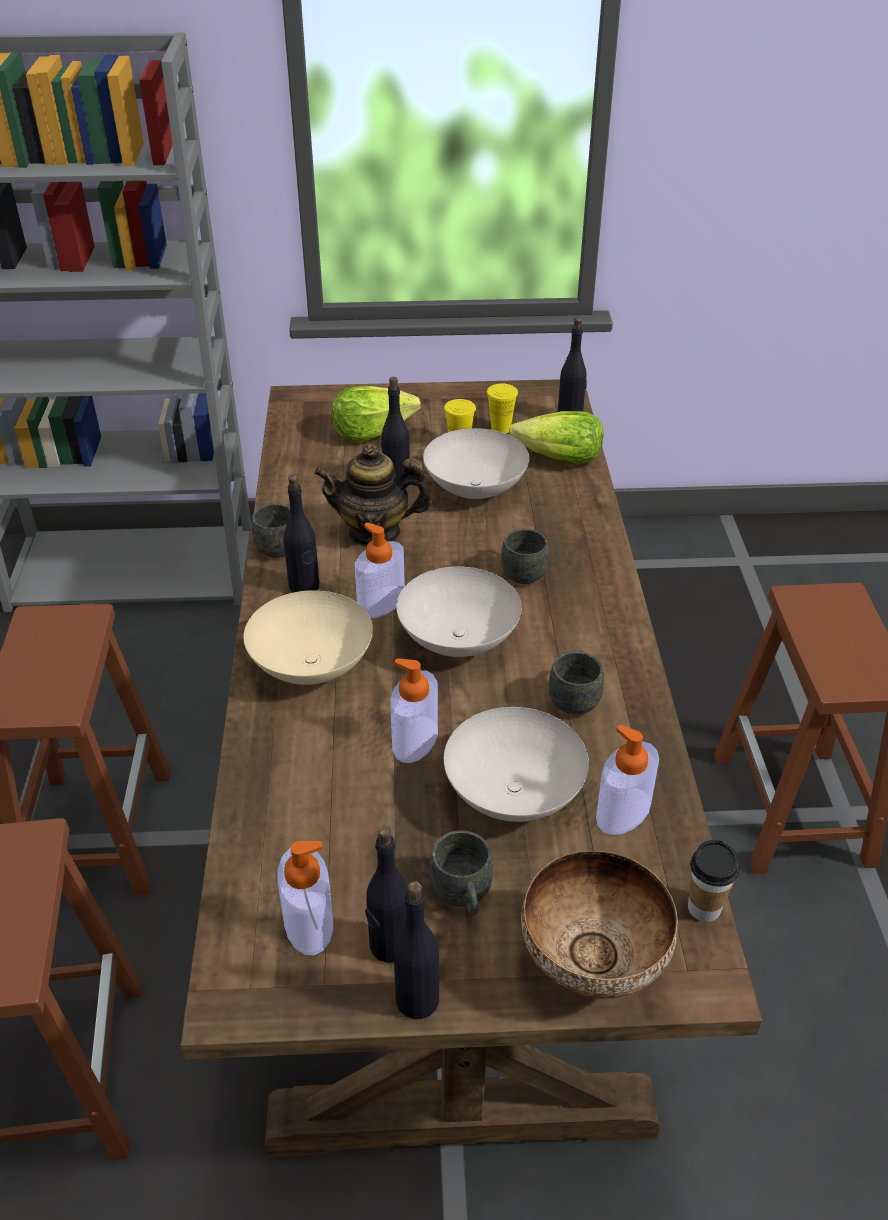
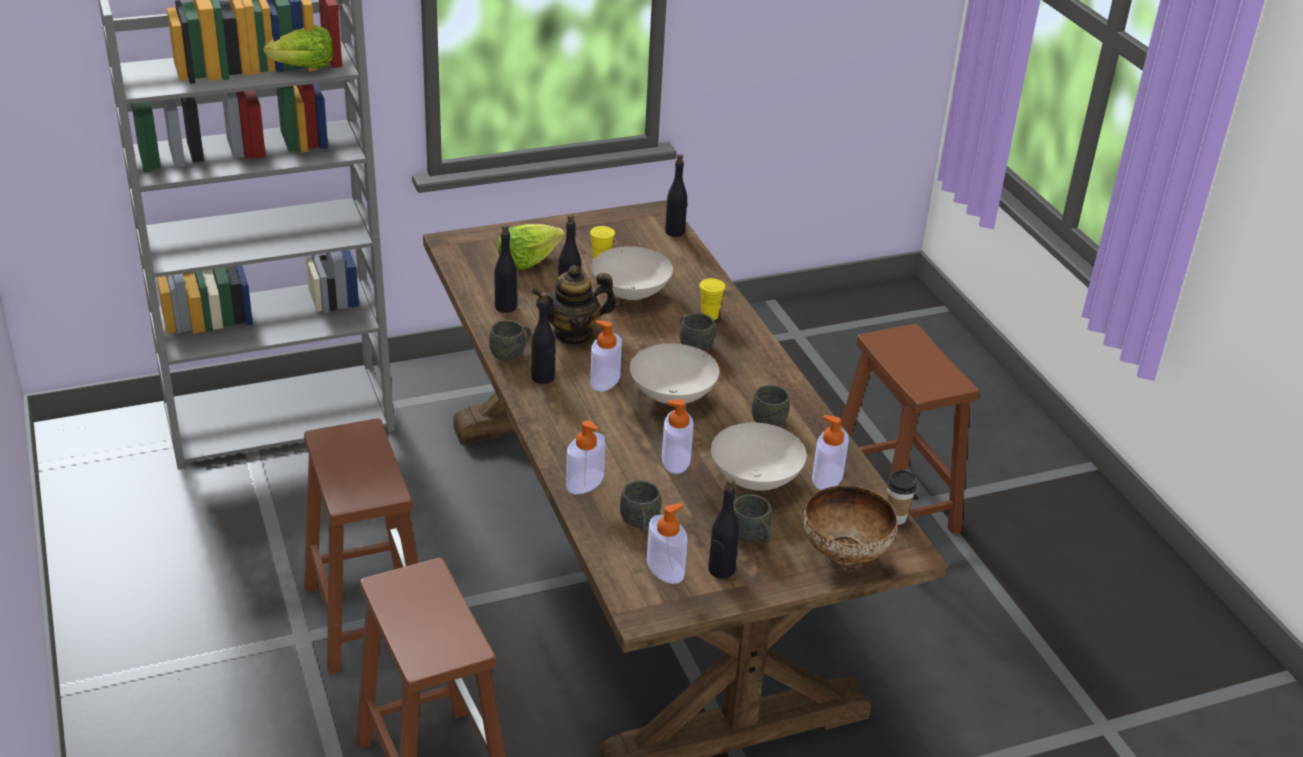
camera: 20 degrees left, 5 degrees down
beige bowl [243,590,373,685] -> none
black bottle [394,881,439,1019] -> black bottle moved to [495,225,517,313]
yellow cup [487,384,518,434] -> yellow cup moved to [699,278,726,320]
lettuce [509,411,603,464] -> lettuce moved to [263,25,333,69]
none -> soap dispenser [566,420,605,494]
none -> grey mug [620,480,661,530]

